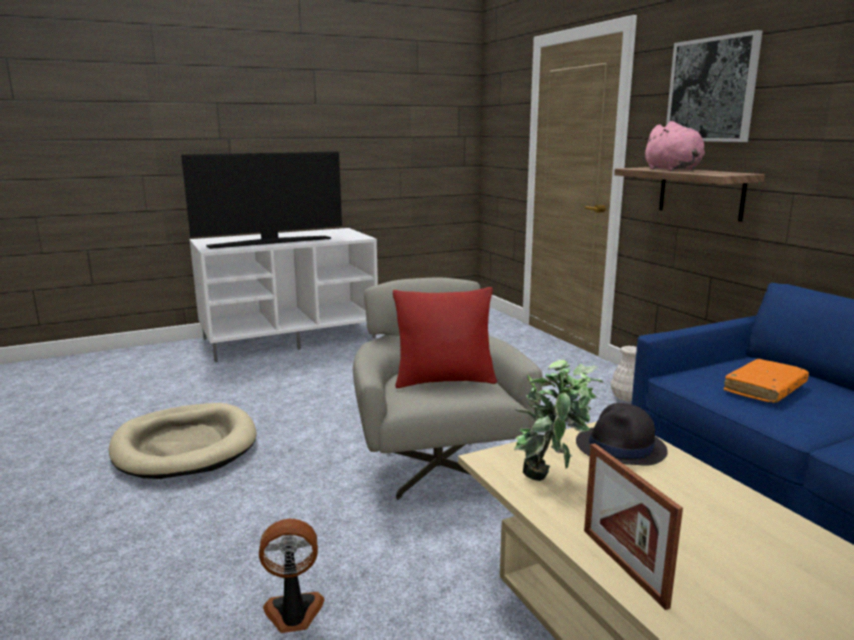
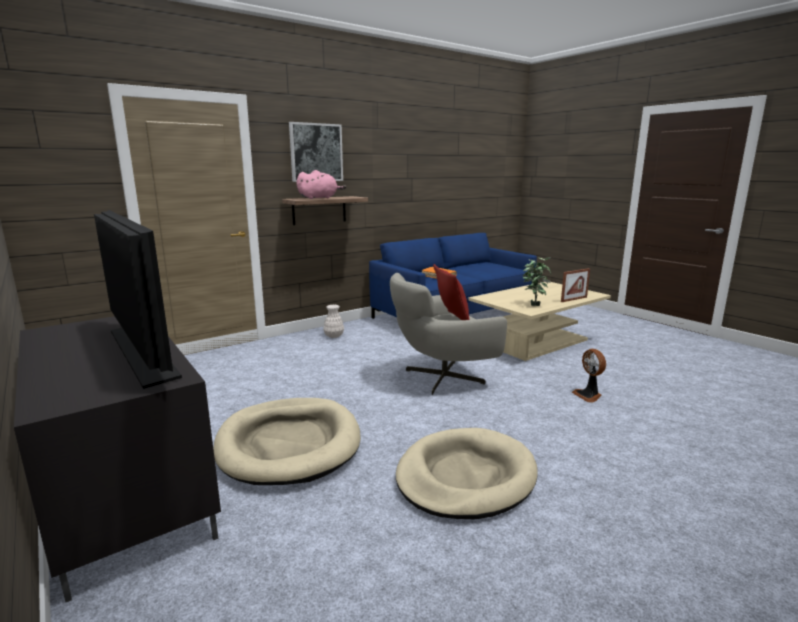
camera: 100 degrees left, 0 degrees up
white tv stand [190,228,378,362] -> black tv stand [14,316,221,602]
black hat [576,403,668,466] -> none
none -> beige dog bed [213,398,361,485]

